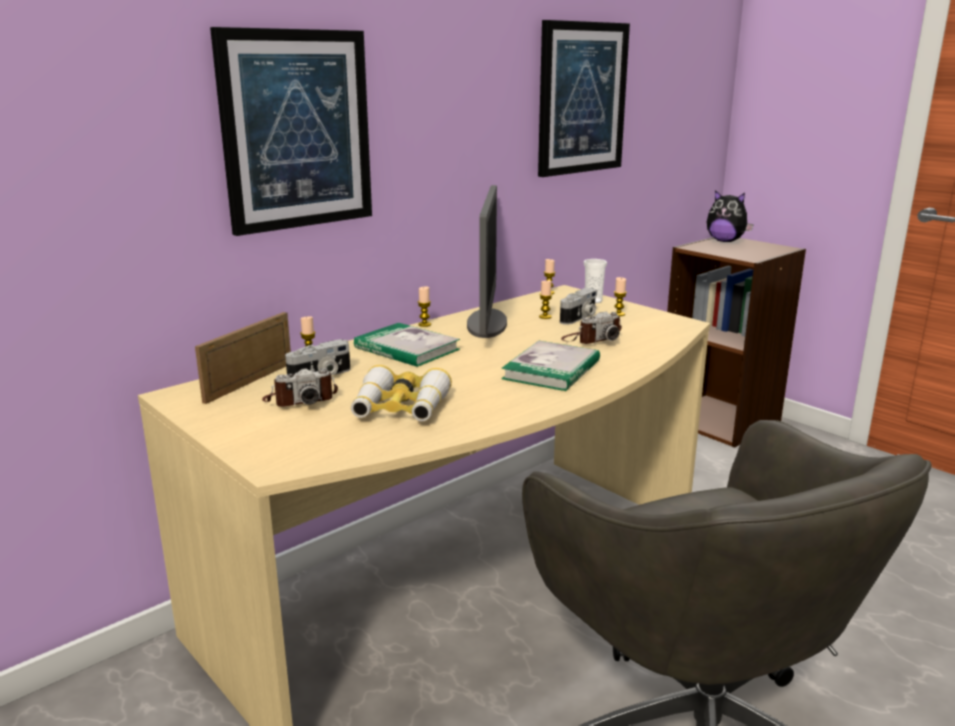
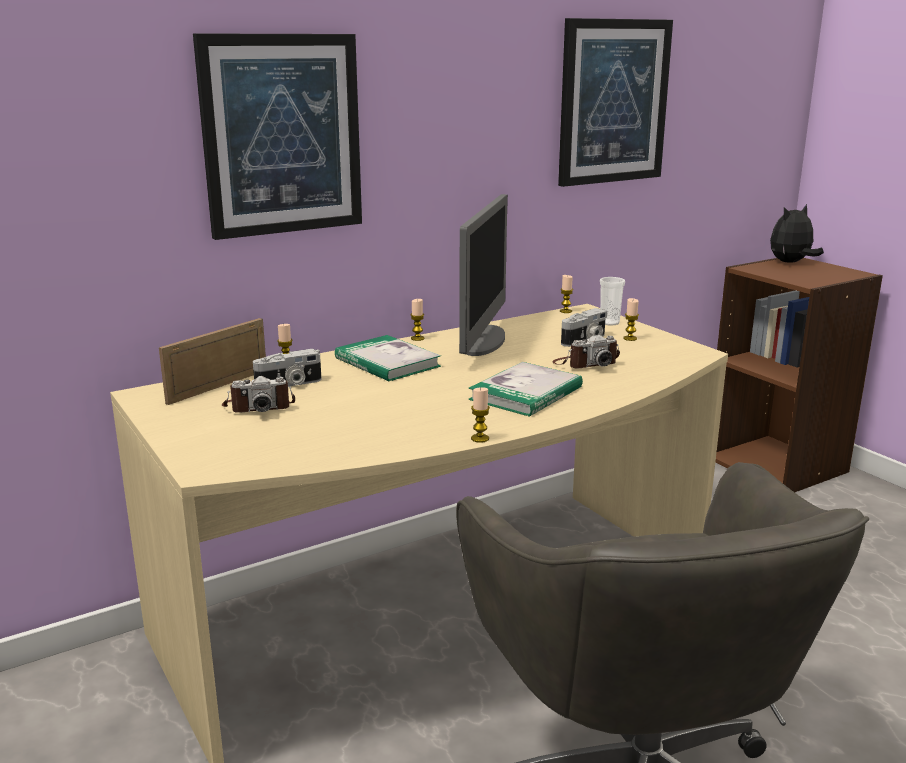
camera: 10 degrees right, 0 degrees up
binoculars [351,365,452,421] -> none
candle [539,280,552,319] -> candle moved to [471,387,490,443]
plush toy [707,190,754,242] -> plush toy turned 105 degrees clockwise [770,204,824,262]

